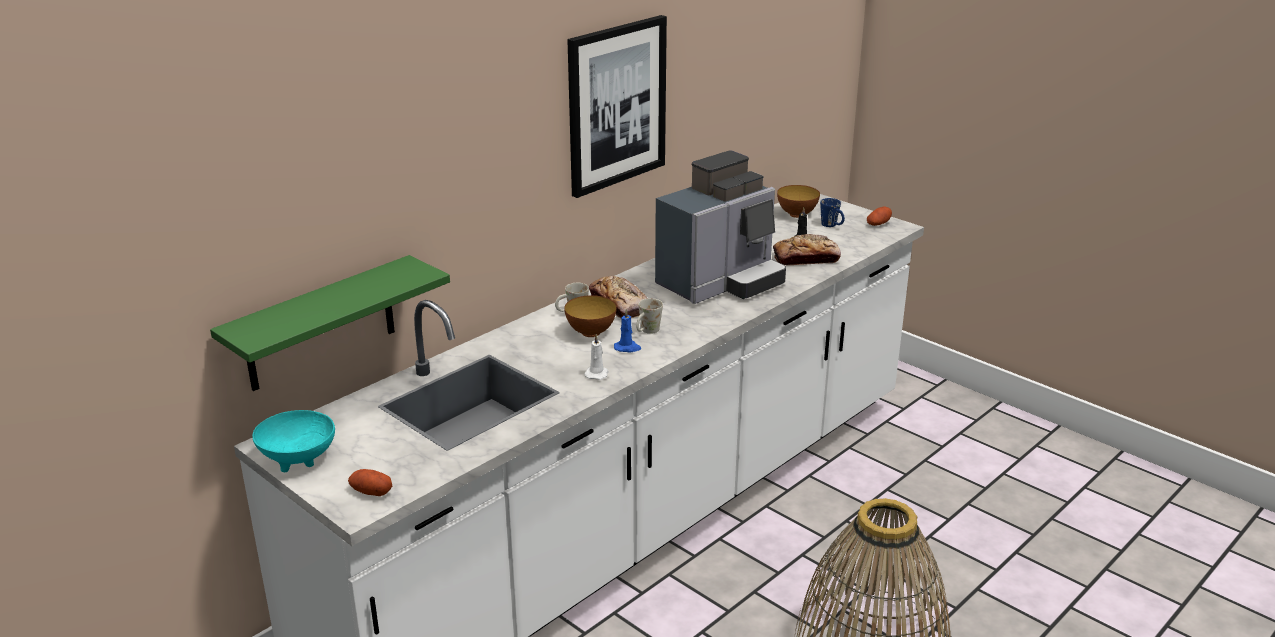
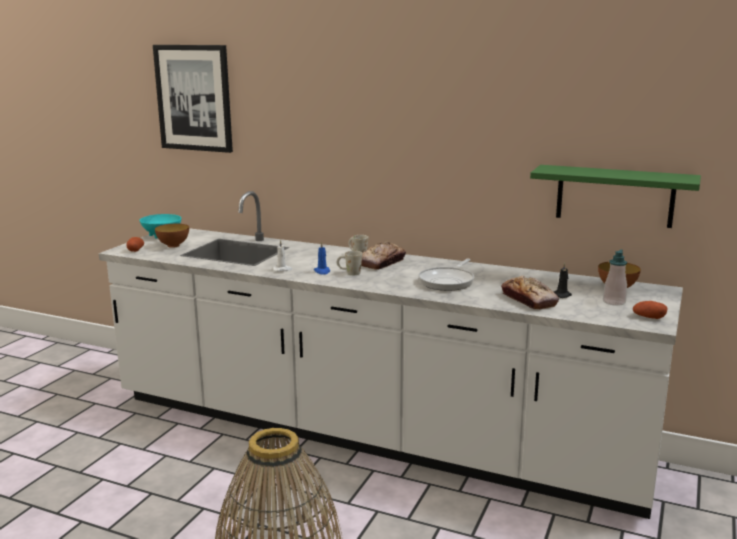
camera: 70 degrees right, 10 degrees down
green shelf [210,255,450,391] -> green shelf moved to [530,165,701,228]
bowl [564,295,617,337] -> bowl moved to [155,224,189,248]
picture [567,15,667,198] -> picture moved to [153,45,233,153]
coffee machine [655,150,786,304] -> frying pan [418,259,474,291]
blue mug [820,198,845,227] -> soap dispenser [603,250,627,306]

